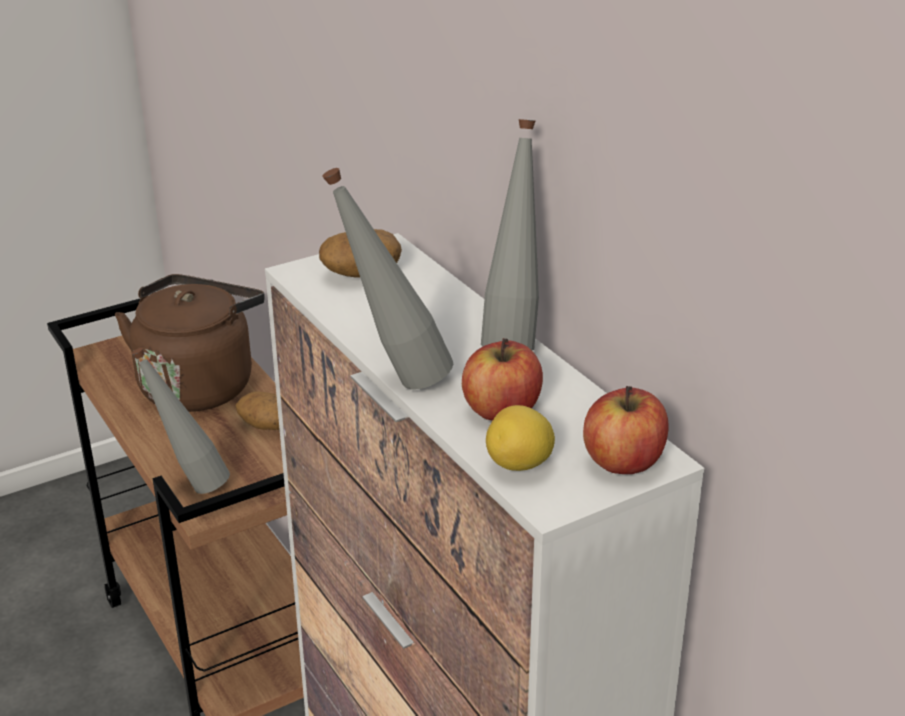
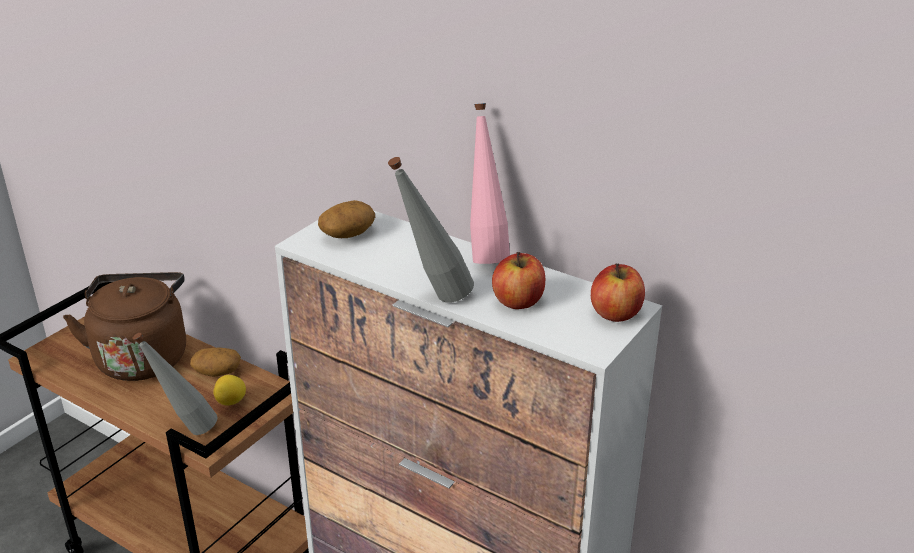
camera: 25 degrees left, 0 degrees up
grey bottle [481,119,539,350] -> pink bottle [470,103,510,264]
lemon [486,405,555,471] -> lemon moved to [213,375,246,406]

